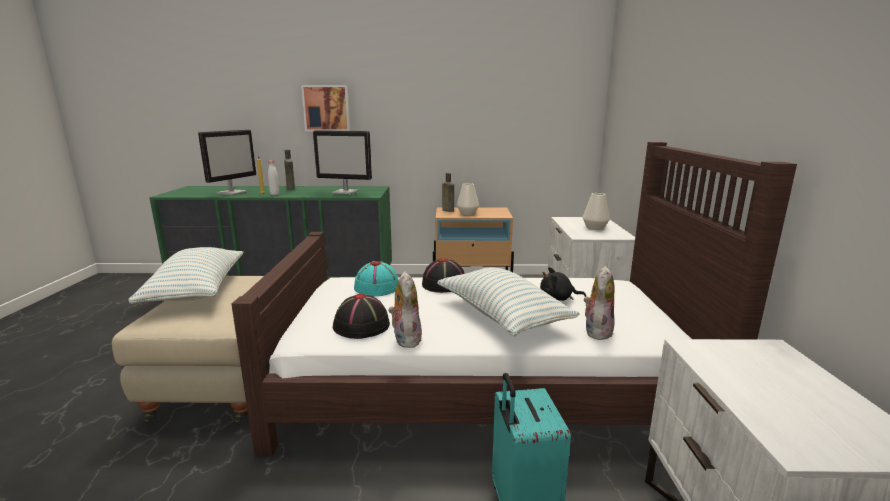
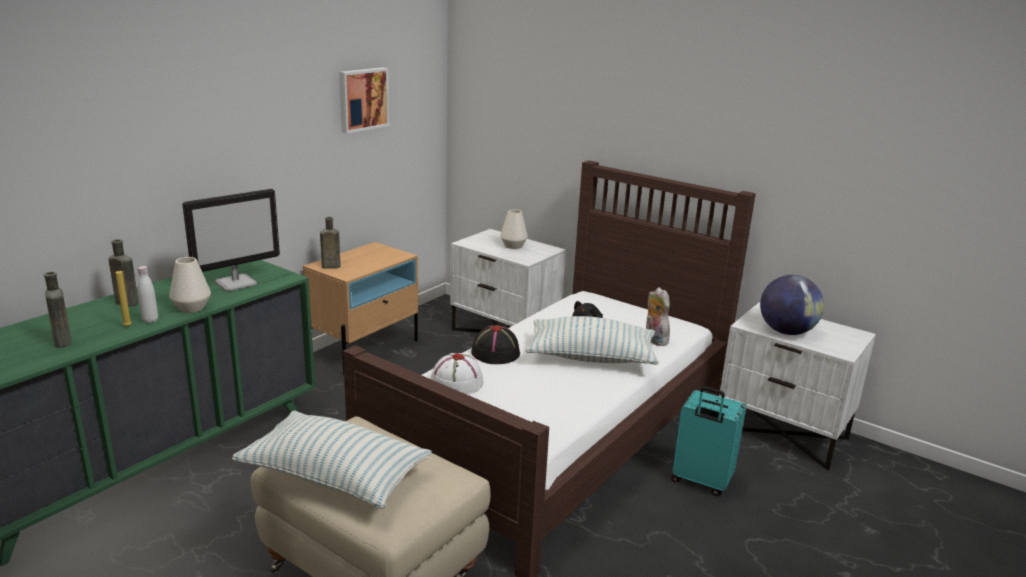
camera: 55 degrees left, 5 degrees up
monitor [198,130,256,195] -> brown bottle [44,272,71,348]
picture [301,85,351,132] -> picture moved to [339,67,389,133]
black hat [333,294,390,339] -> none
turquoise hat [354,261,398,296] -> white hat [431,353,483,395]
plush toy [389,271,422,348] -> none
white vase [457,183,479,215] -> white vase moved to [169,257,211,313]
none -> globe [760,275,824,335]

